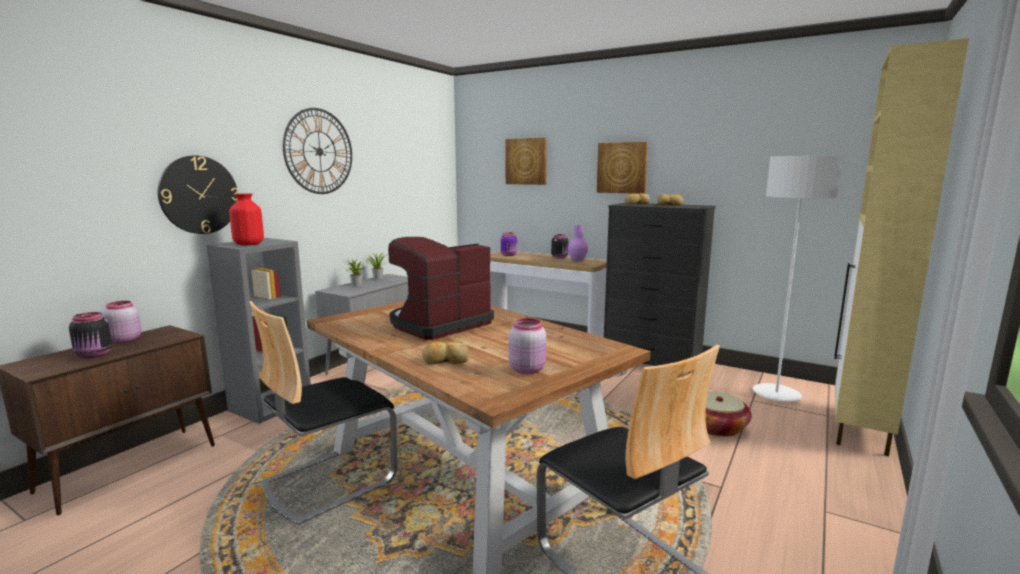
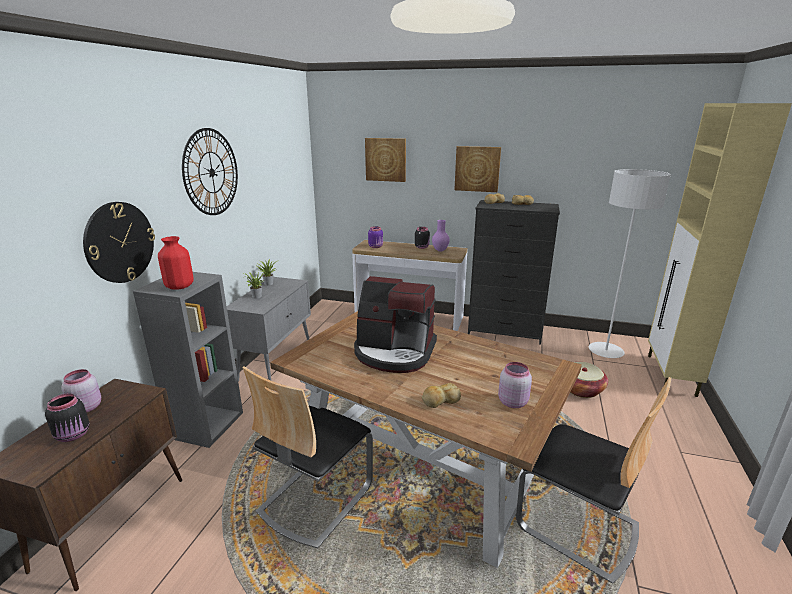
camera: 15 degrees left, 10 degrees up
coffee machine [388,237,494,340] -> coffee machine turned 105 degrees counterclockwise [354,276,437,373]

